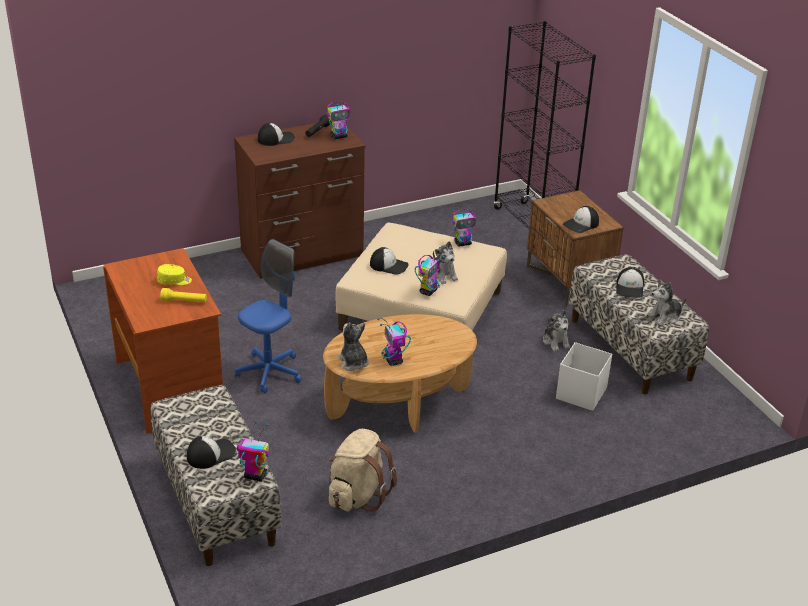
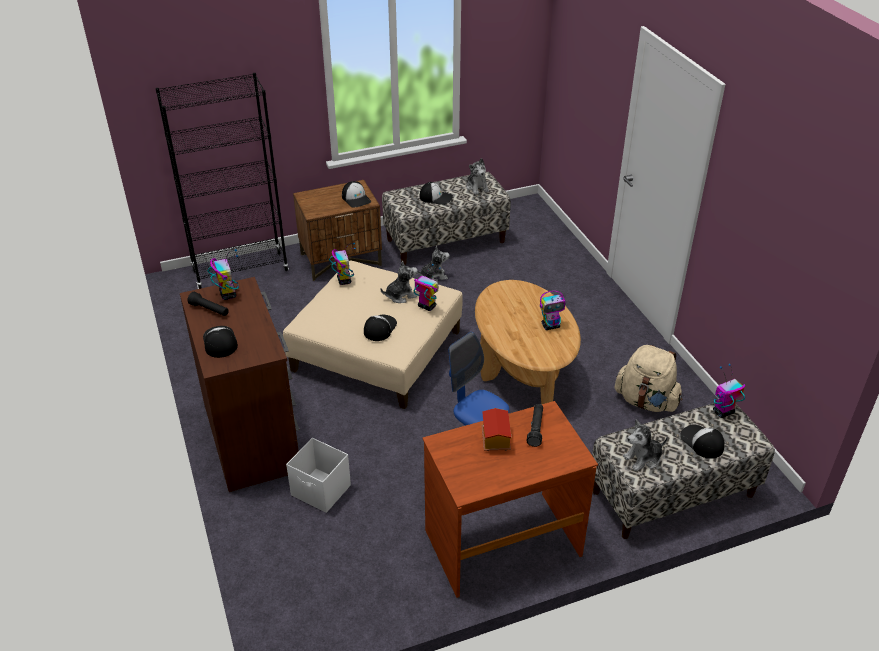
camera: 85 degrees left, 5 degrees up
yellow cap [157,264,192,285] -> toy house [481,408,511,451]
yellow flashlight [160,288,207,302] -> black flashlight [527,404,543,447]
toy robot [237,421,270,481] -> toy robot turned 45 degrees clockwise [713,364,745,418]
plush toy [337,323,369,371] -> plush toy moved to [623,420,668,471]
white storage box [556,342,612,411] -> white storage box moved to [286,438,351,513]

